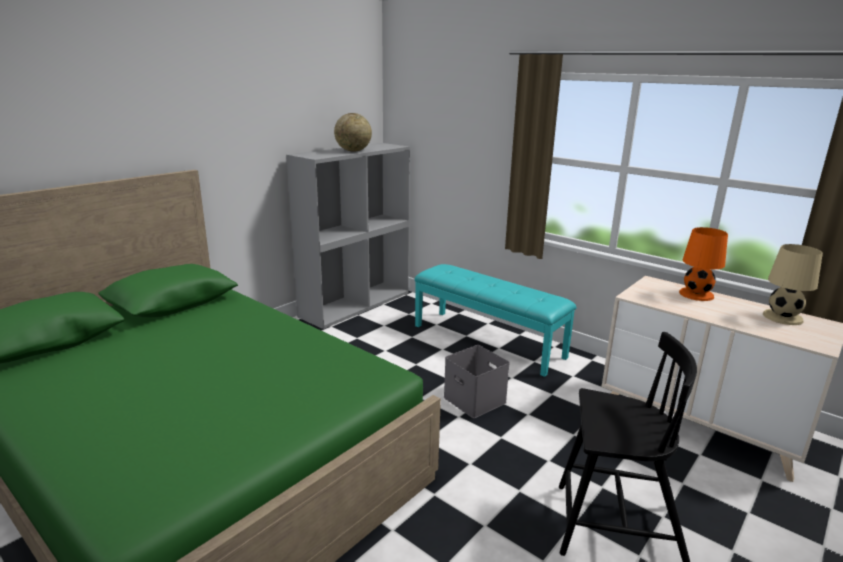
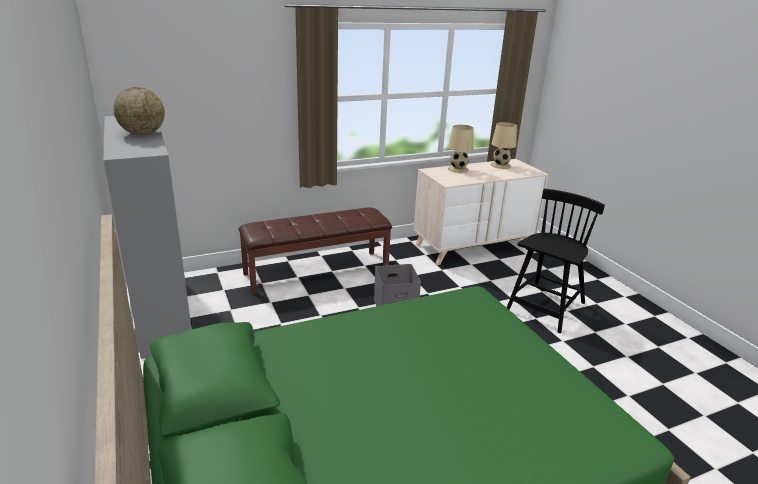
camera: 65 degrees left, 5 degrees up
turquoise bench [414,264,577,377] -> brown bench [238,207,392,294]
orange table lamp [679,227,728,301] -> beige table lamp [448,125,474,173]

